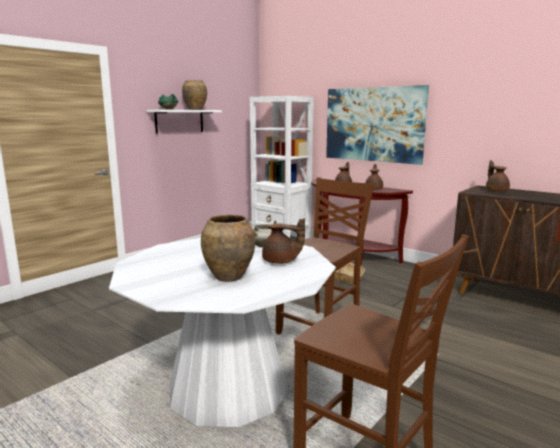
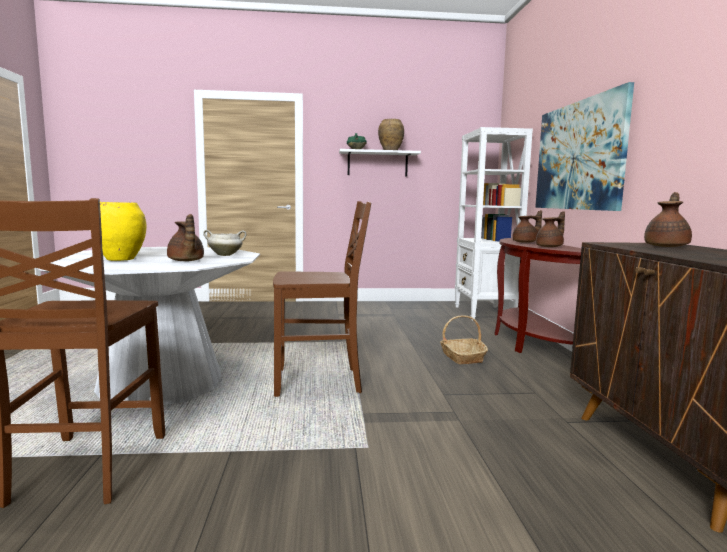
camera: 45 degrees right, 5 degrees down
brown vase [201,215,255,282] -> yellow vase [100,202,146,261]

